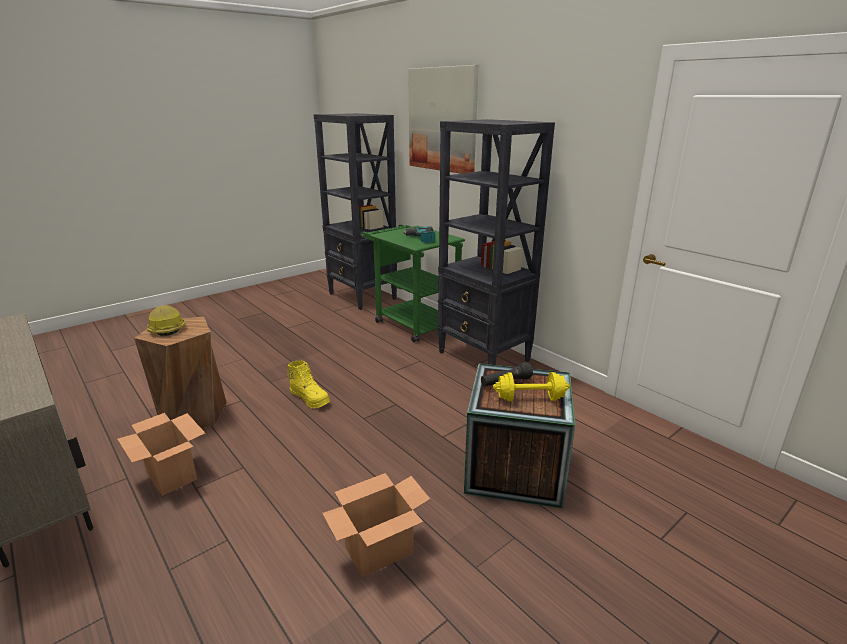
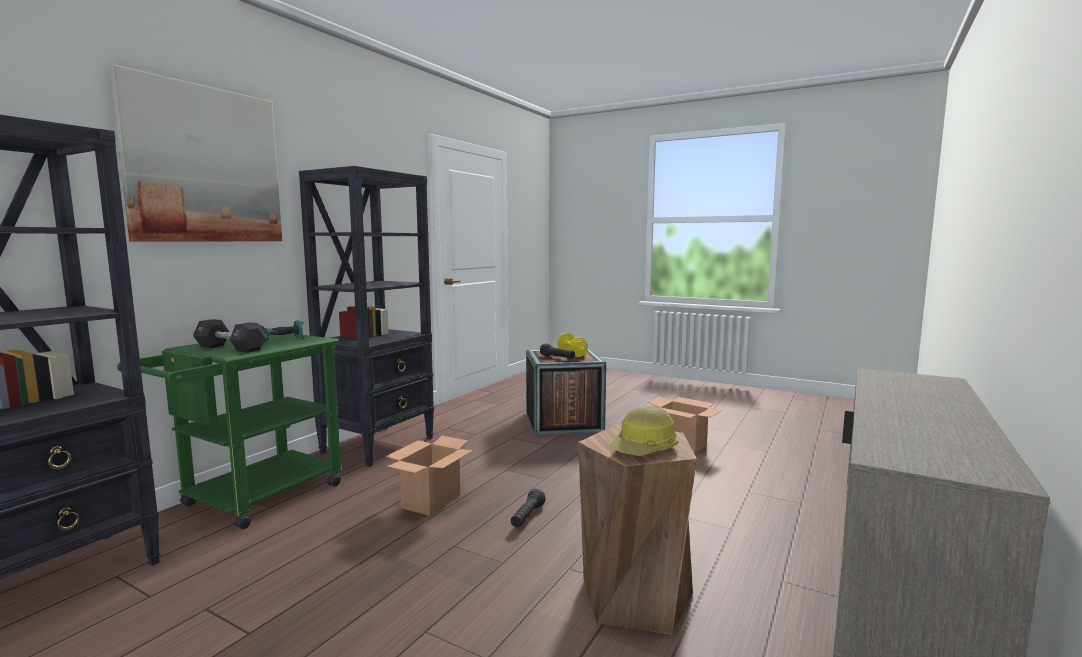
camera: 110 degrees left, 15 degrees down
cardboard box [117,413,206,496] -> cardboard box moved to [386,436,473,516]
yellow boot [287,360,330,409] -> black flashlight [511,489,546,527]
none -> black dumbbell [193,319,266,353]

